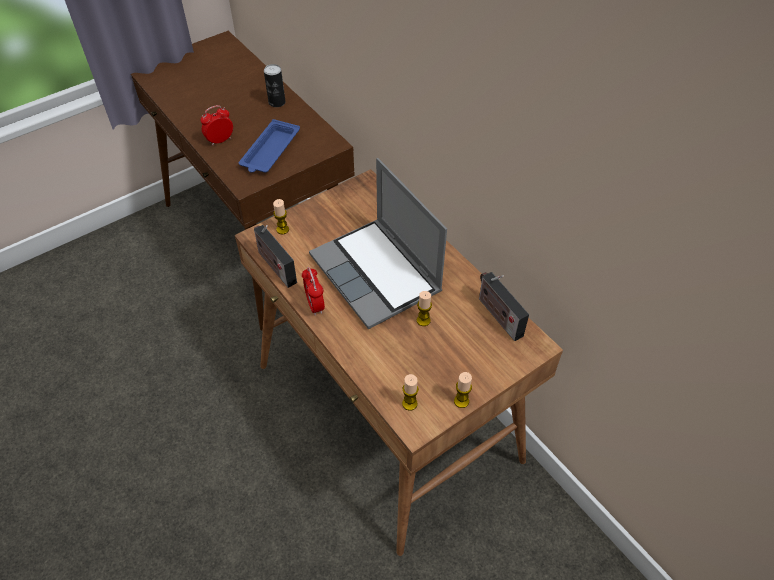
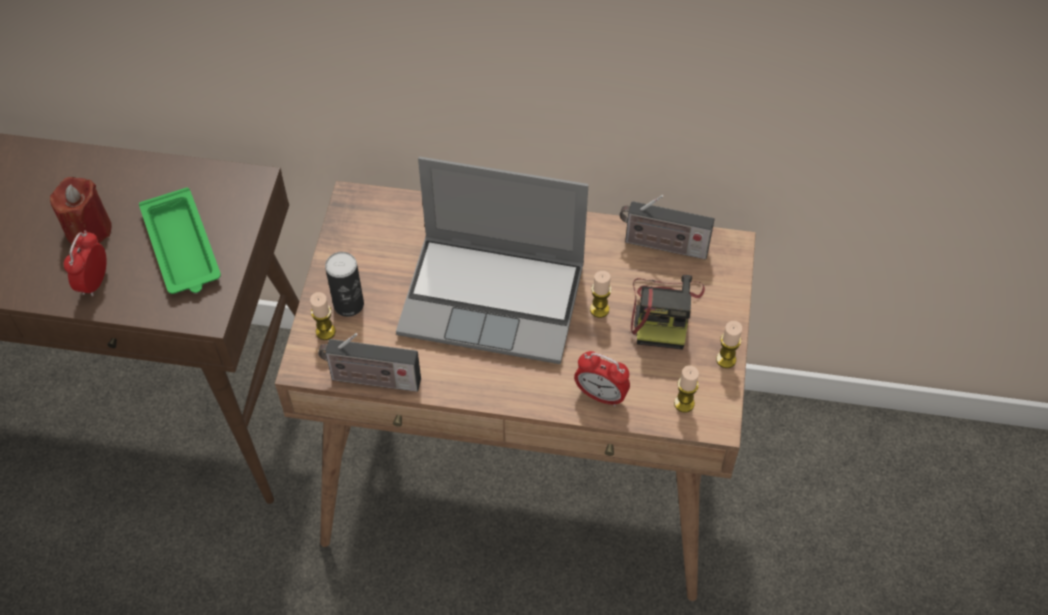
camera: 45 degrees left, 5 degrees up
blue tray [239,119,300,172] -> green tray [139,187,221,294]
can [264,64,286,107] -> can moved to [325,252,364,317]
alarm clock [302,267,325,315] -> alarm clock moved to [574,351,630,406]
none -> red candle [50,177,112,247]
none -> camera [631,275,705,350]

